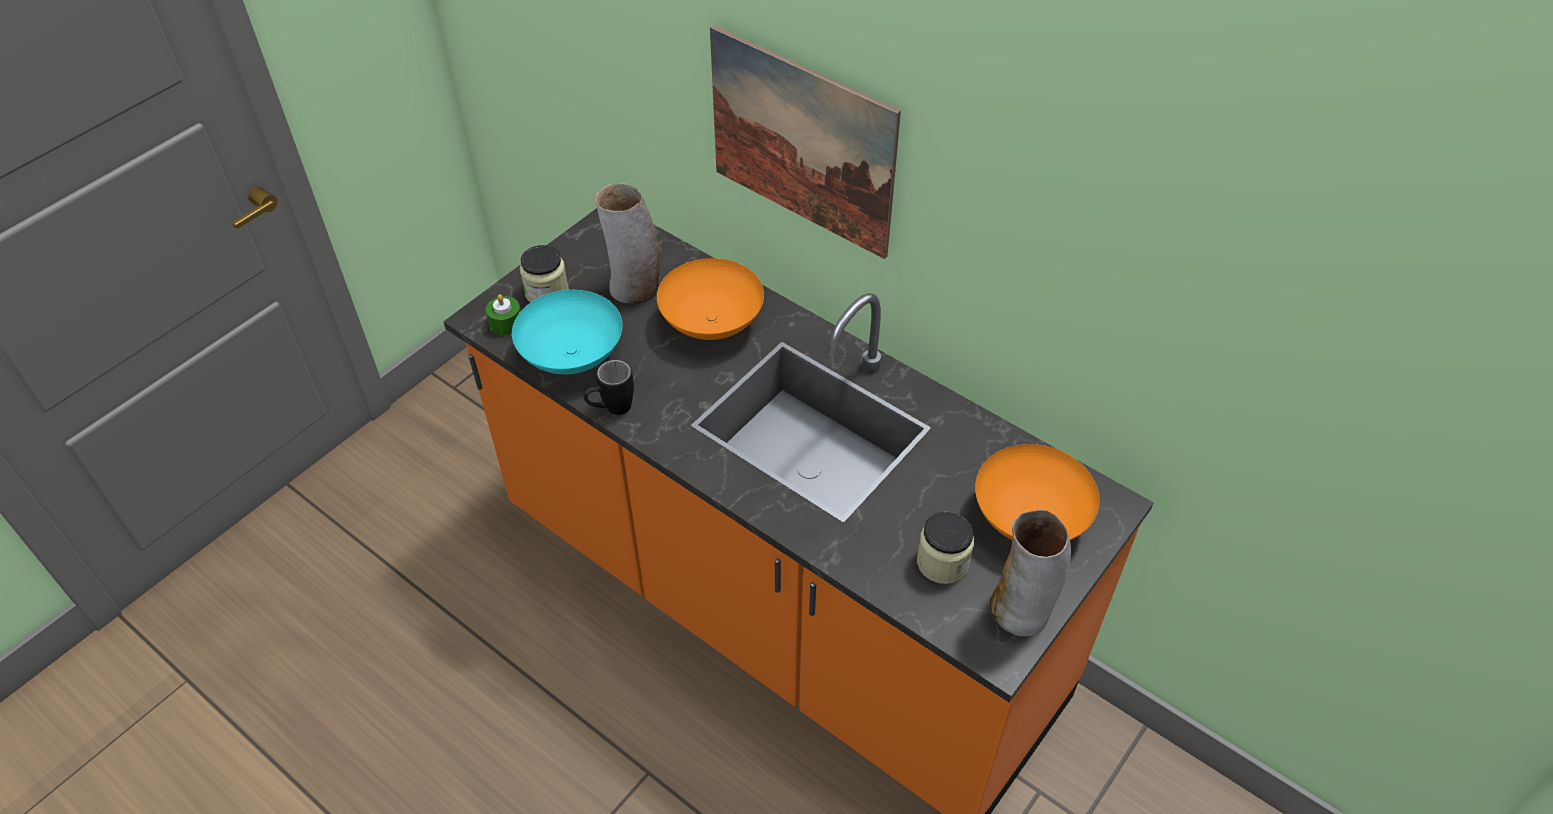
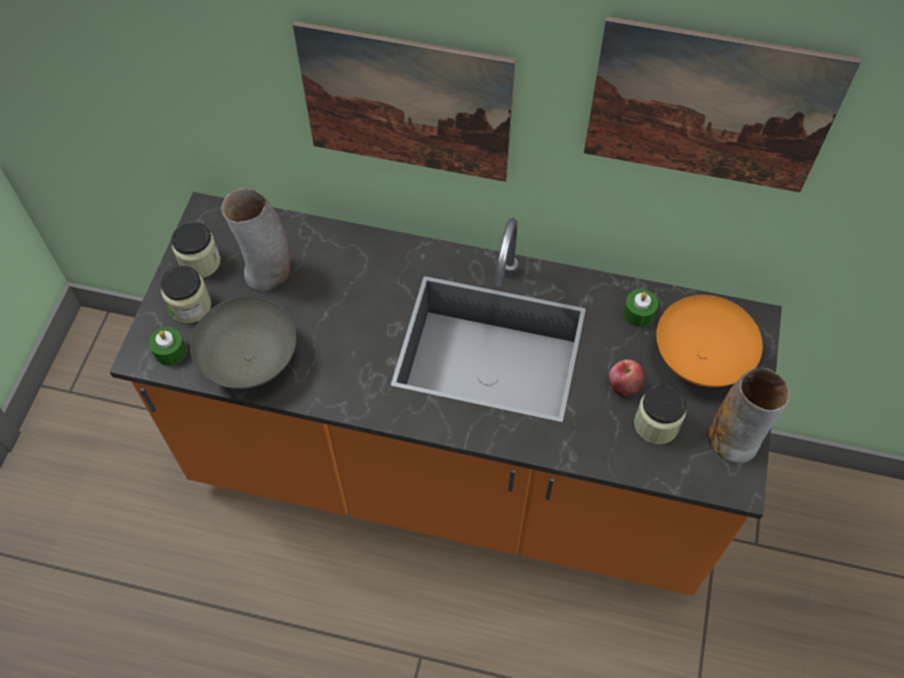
camera: 25 degrees left, 10 degrees up
turquoise bowl [512,290,622,375] -> grey bowl [190,297,296,389]
black mug [584,360,634,415] -> none
orange bowl [657,258,764,340] -> none
none -> jar [171,222,220,278]
none -> picture [584,17,861,192]
none -> apple [609,359,644,398]
none -> green candle [623,289,658,327]

